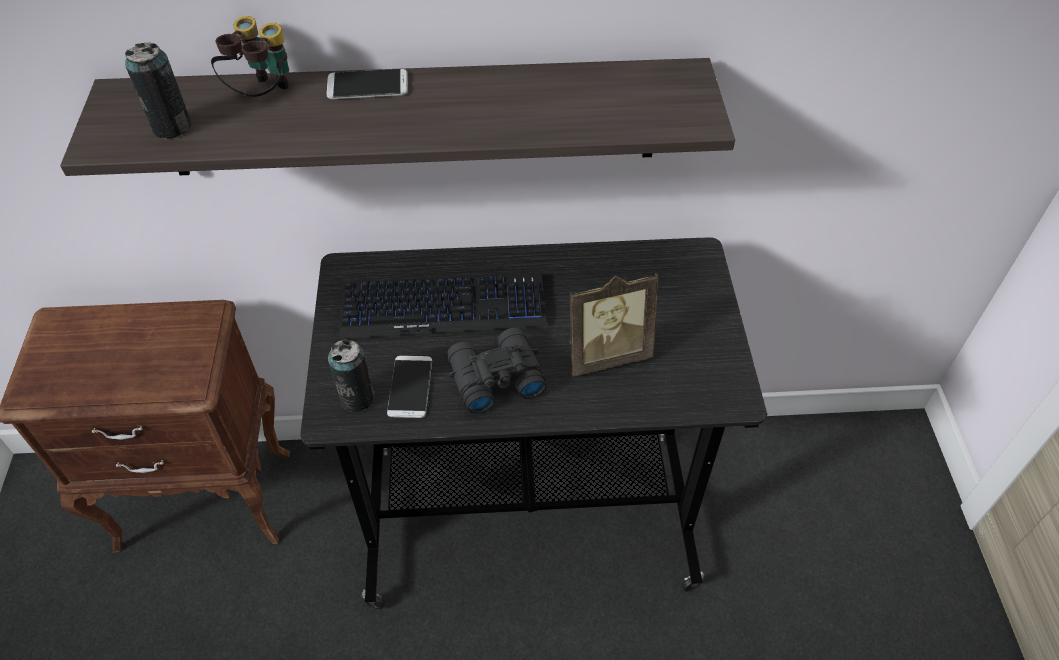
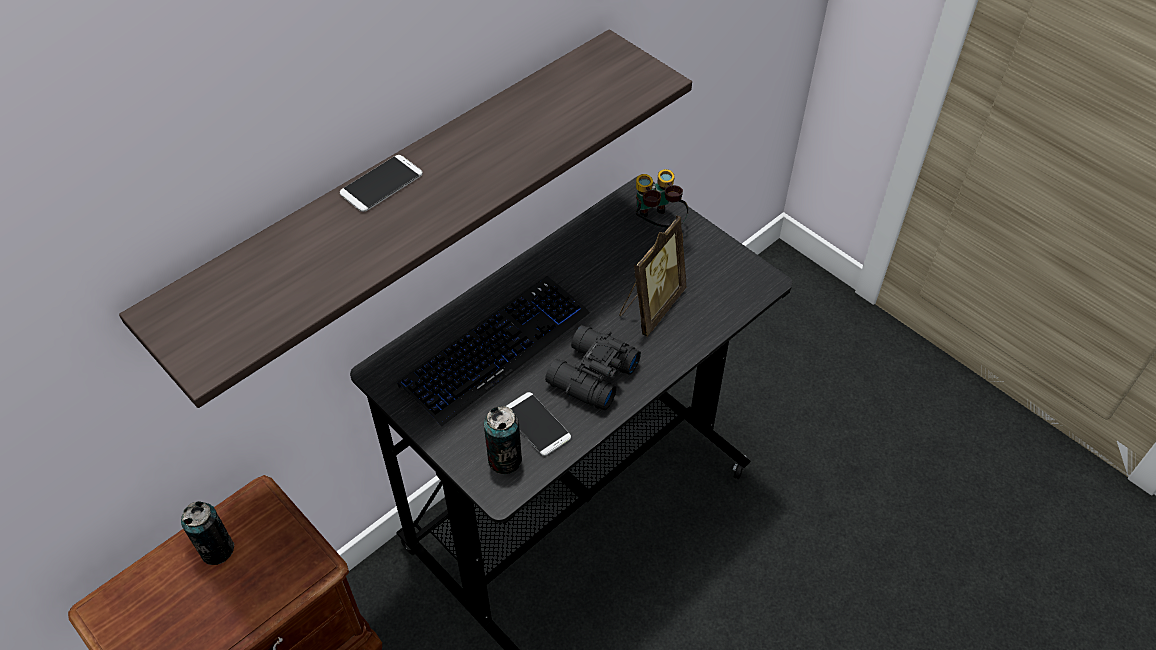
camera: 40 degrees left, 0 degrees up
can [125,42,191,139] -> can moved to [181,501,234,565]
binoculars [211,16,289,97] -> binoculars moved to [636,169,689,228]

